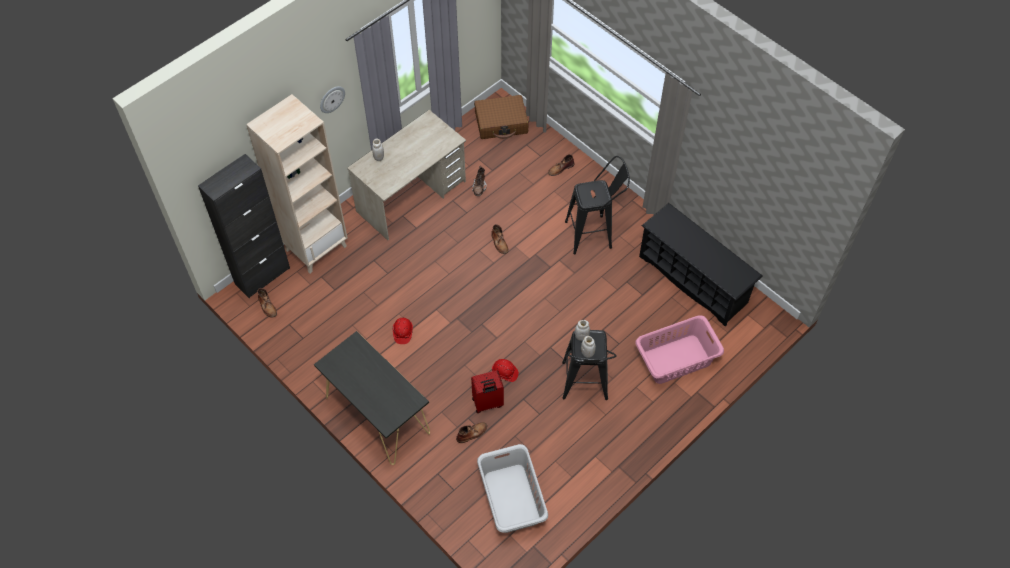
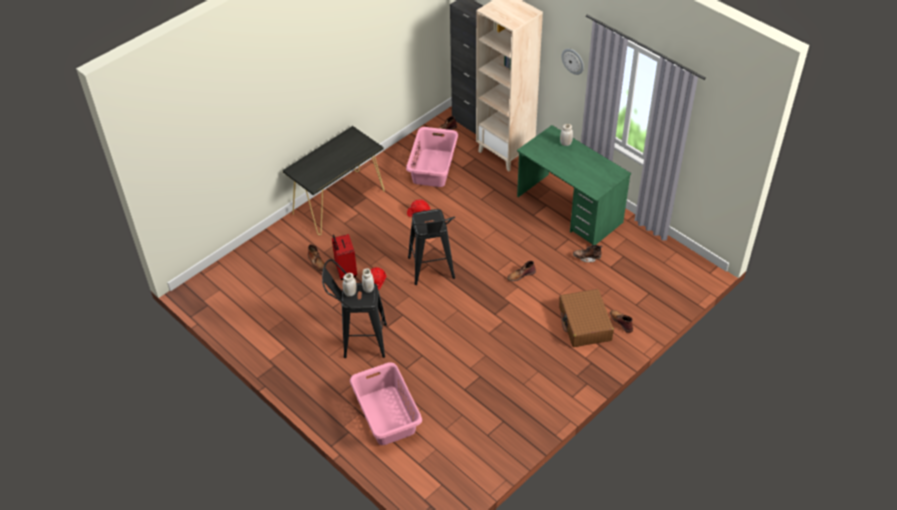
camera: 90 degrees right, 10 degrees down
beige desk [347,110,466,240] -> green desk [517,125,631,245]
brown suitcase [474,95,528,139] -> brown suitcase moved to [559,289,614,347]
grey laundry basket [477,444,548,533] -> none
black stool [565,156,630,254] -> black stool moved to [408,209,455,285]
black shoe rack [639,203,763,326] -> none
none -> pink laundry basket [406,127,458,187]

